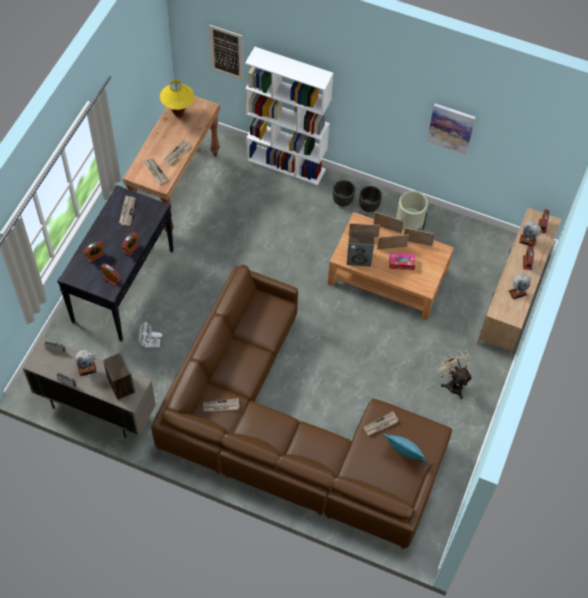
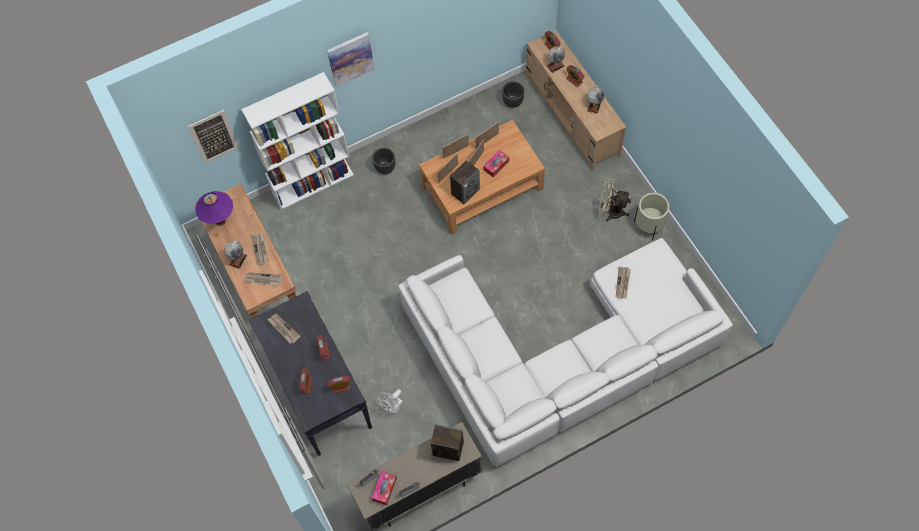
camera: 45 degrees left, 5 degrees up
globe [75,350,97,376] -> globe moved to [224,241,247,269]
brown sofa [151,265,452,549] -> white sofa [399,238,733,467]
yellow table lamp [160,80,194,118] -> purple table lamp [195,191,233,226]
newspaper [203,398,240,412] -> none
black planter [359,186,382,212] -> black planter moved to [502,81,524,108]
turquoise pillow [384,434,426,462] -> none
beige planter [396,191,428,230] -> beige planter moved to [634,193,670,240]
picture [427,103,476,155] -> picture moved to [327,32,375,87]
none -> tissue box [372,471,397,505]

